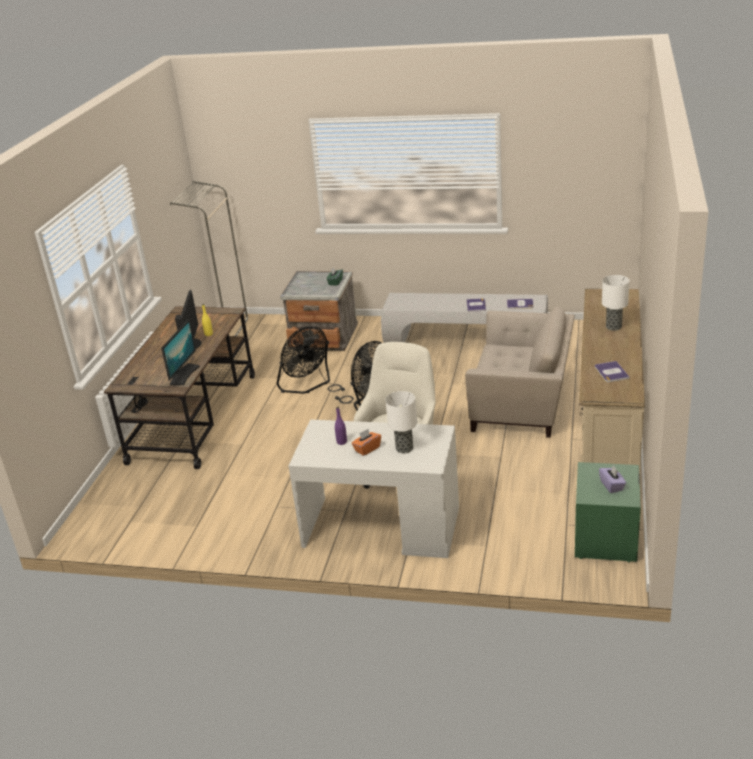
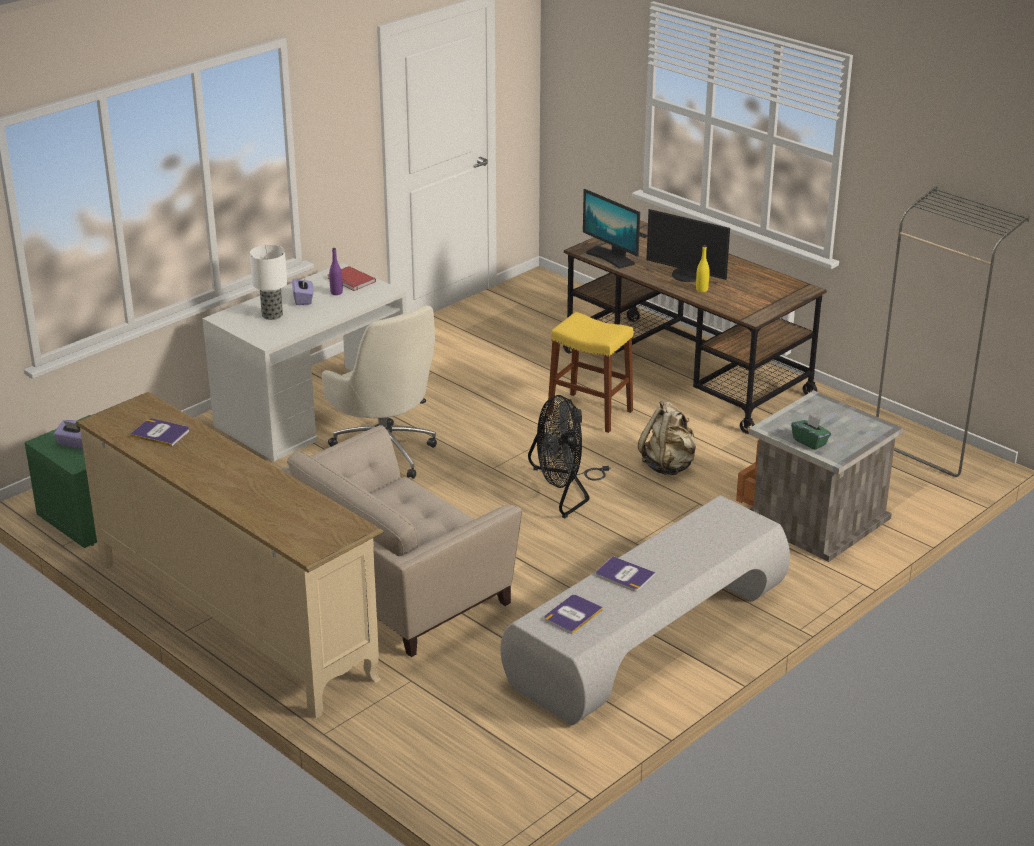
camera: 120 degrees right, 0 degrees up
black fan [277,326,345,394] -> beige backpack [638,401,696,475]
orange tissue box [351,429,381,456] -> purple tissue box [292,275,314,305]
table lamp [602,275,629,331] -> none
none -> red book [327,266,376,291]
none -> yellow stool [548,312,633,433]

